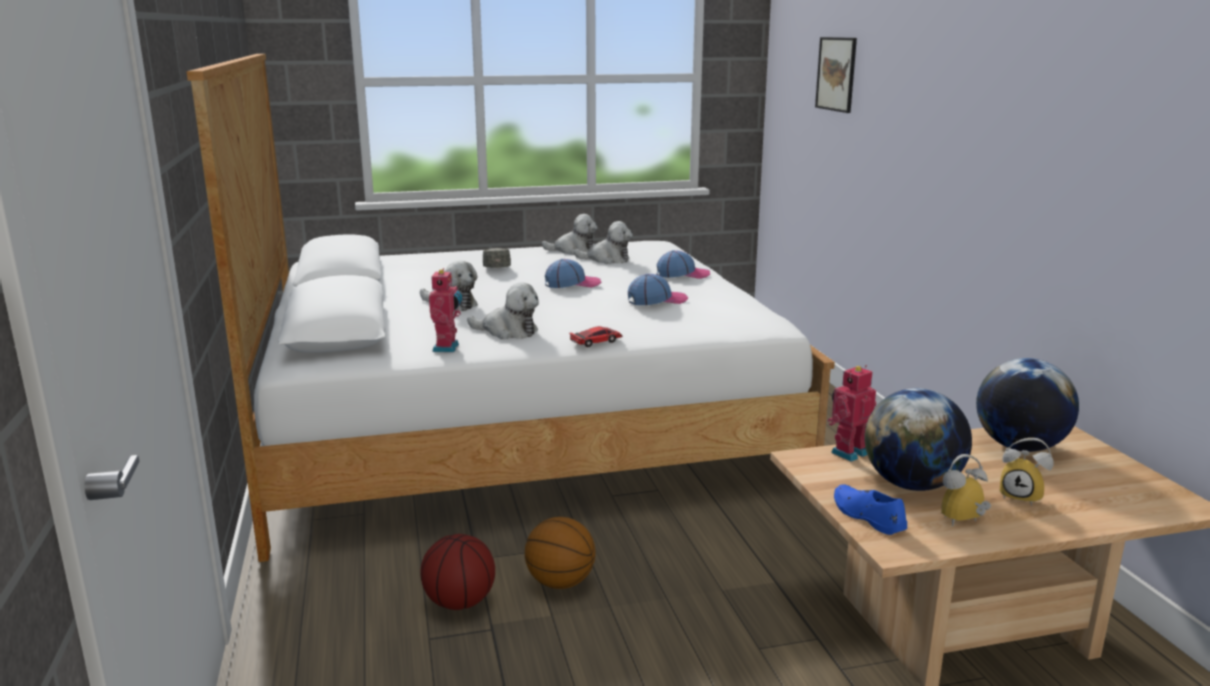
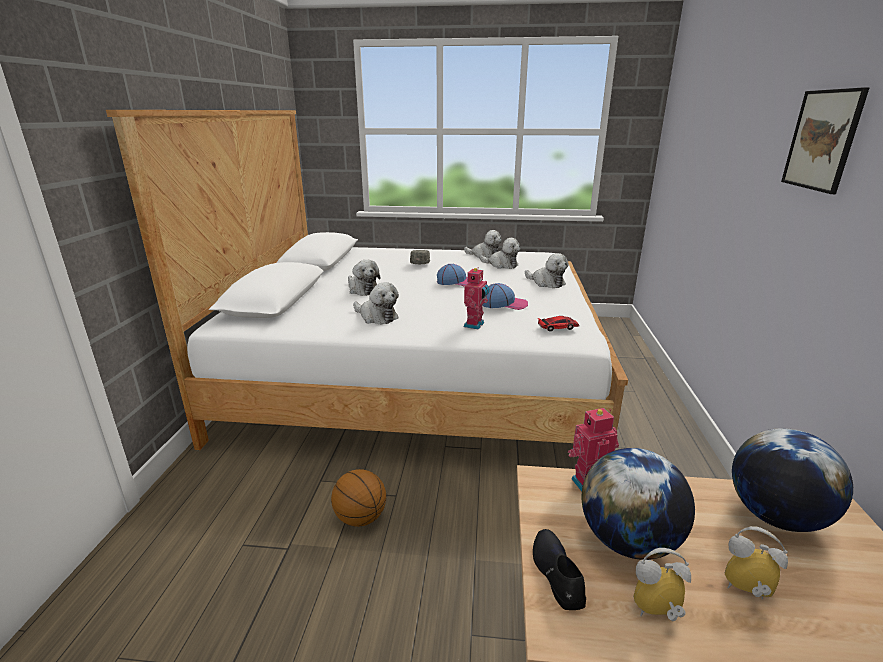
camera: 20 degrees right, 5 degrees up
basketball [420,534,495,610] -> none
toy robot [429,268,462,352] -> toy robot moved to [464,267,490,330]
toy car [569,326,623,347] -> toy car moved to [538,316,579,332]
cap [656,250,710,279] -> plush toy [525,253,569,288]
picture [815,37,857,113] -> picture moved to [781,87,870,194]
blue shoe [834,484,907,535] -> black shoe [533,529,586,610]
alarm clock [1000,438,1054,506] -> alarm clock turned 150 degrees clockwise [724,526,788,599]

